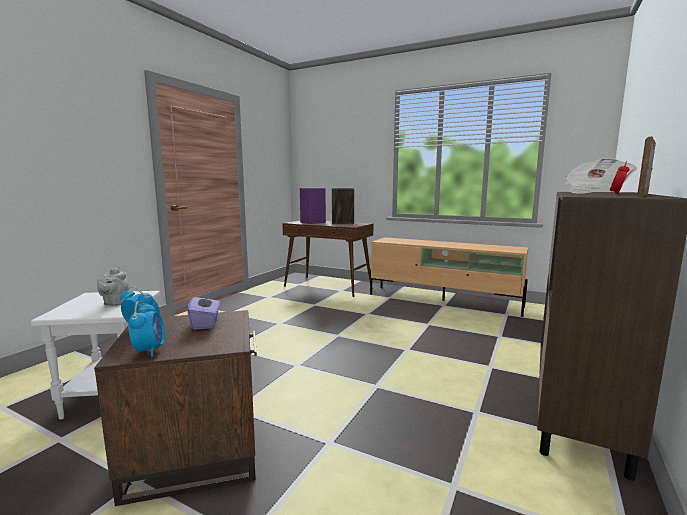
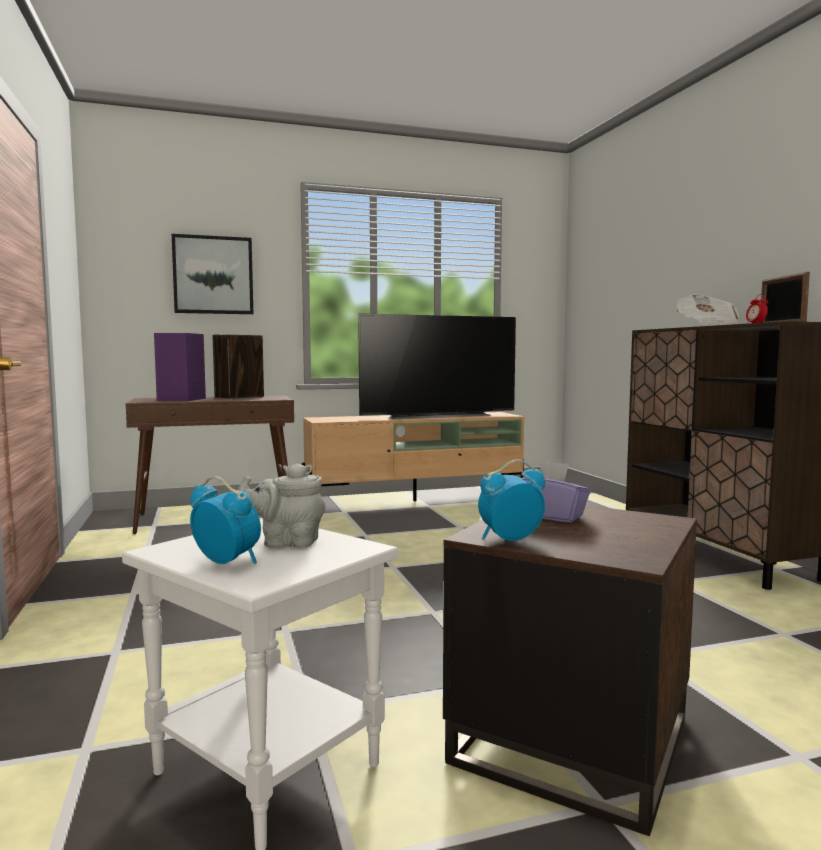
camera: 45 degrees left, 5 degrees down
grey teapot [96,267,128,306] -> grey teapot turned 135 degrees clockwise [238,463,325,548]
alarm clock [128,301,165,357] -> alarm clock moved to [190,476,261,564]
none -> picture [172,234,253,314]
none -> television [358,313,516,419]

